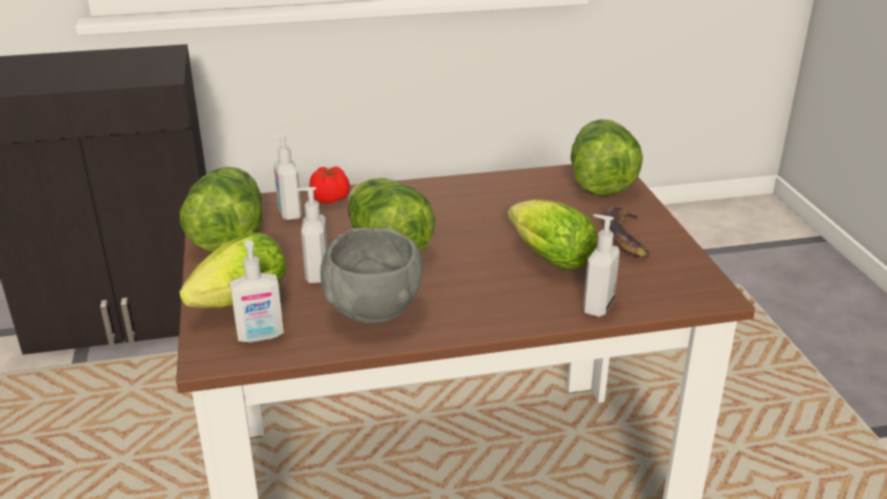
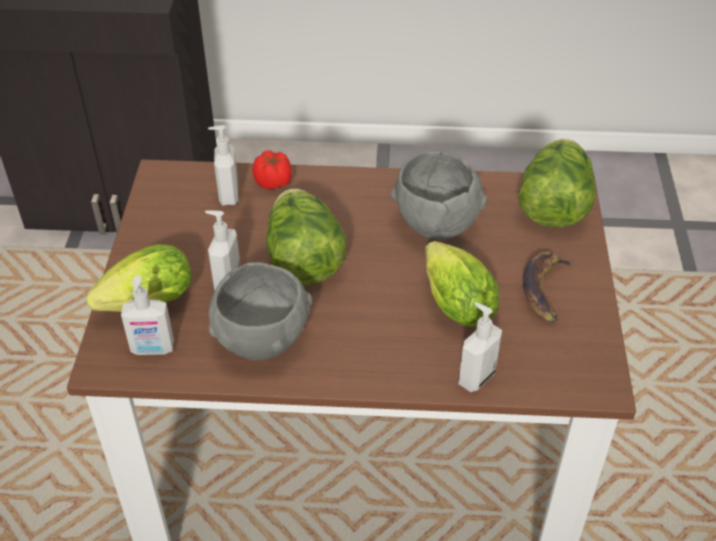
camera: 15 degrees right, 15 degrees up
lettuce [180,167,262,253] -> none
none -> grey bowl [391,151,487,240]

